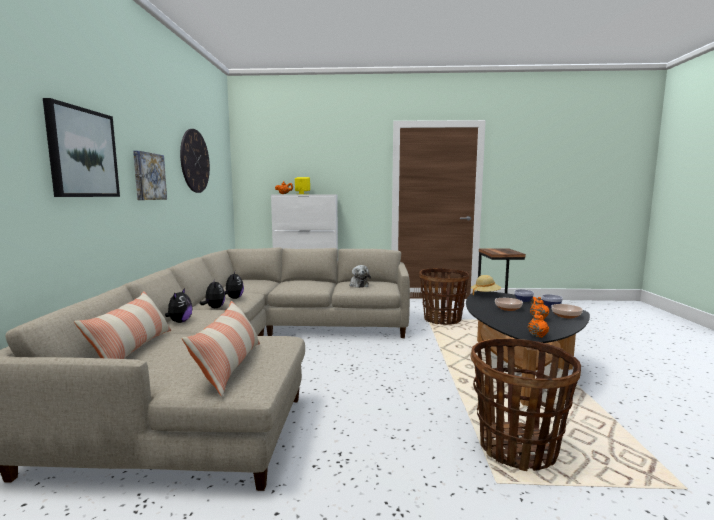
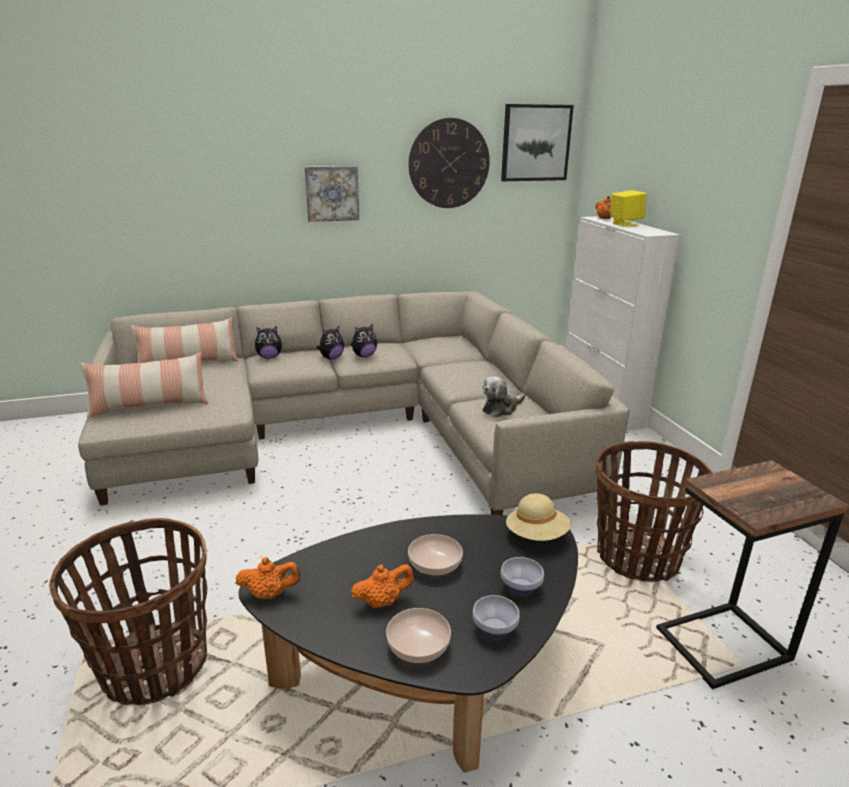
camera: 70 degrees right, 15 degrees up
picture [43,98,120,197] -> picture moved to [501,104,574,181]

